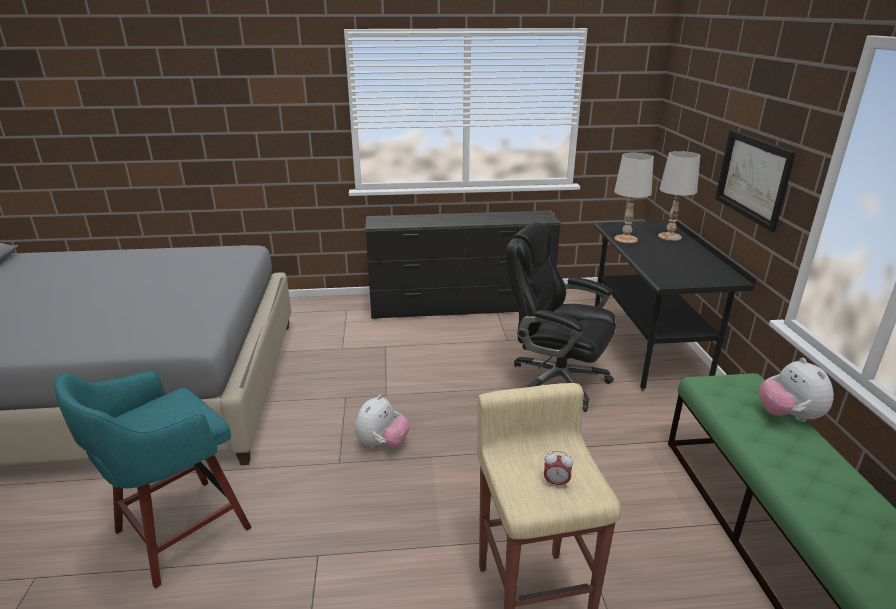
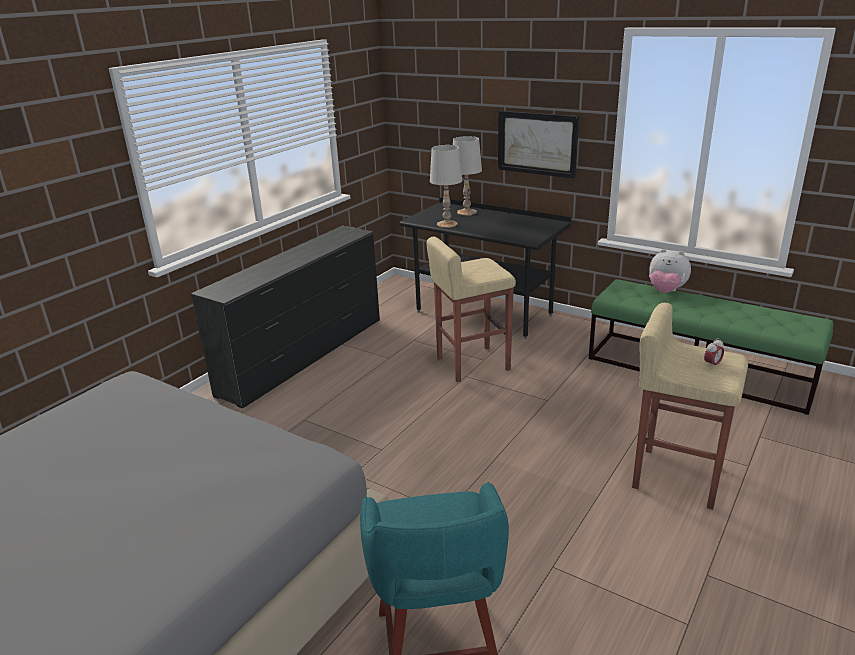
camera: 50 degrees left, 0 degrees up
plush toy [355,395,409,448] -> none
black office chair [506,222,616,412] -> beige stool [427,237,516,382]

